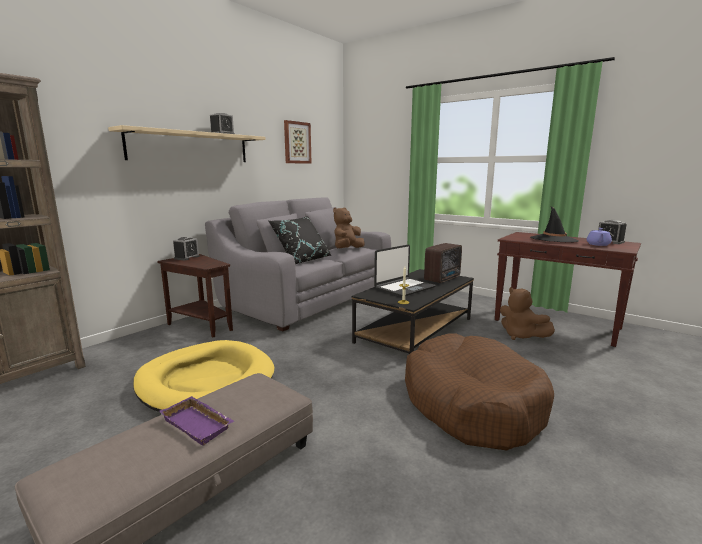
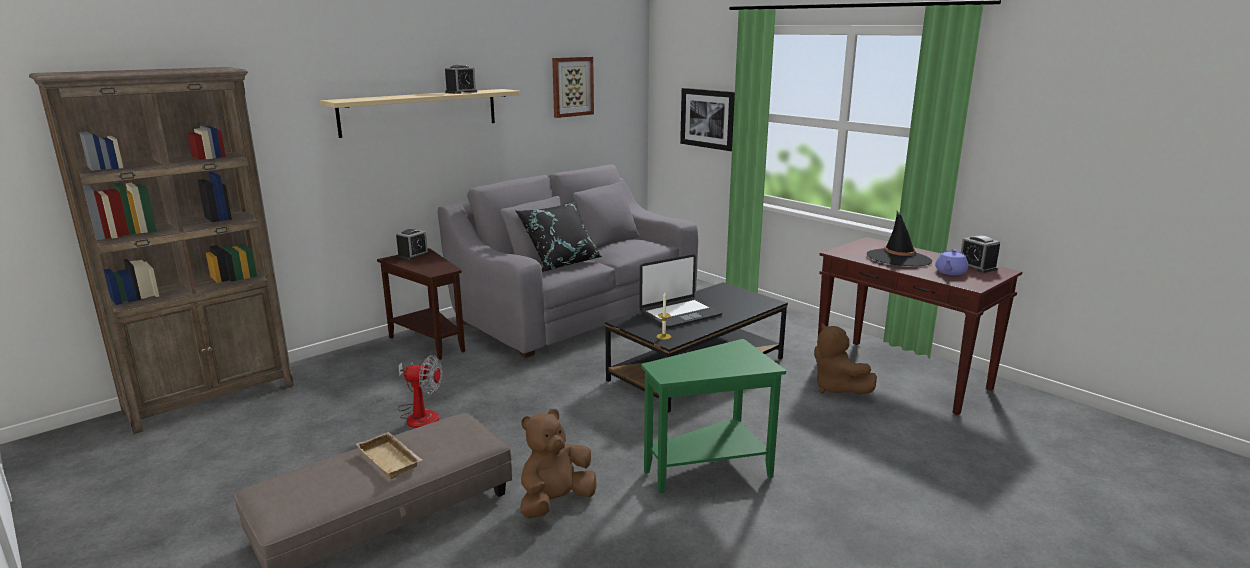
camera: 10 degrees right, 5 degrees up
yellow dog bed [133,340,274,412] -> fan [398,355,442,428]
purple tray [159,396,234,446] -> beige tray [356,432,422,479]
brown plush toy [333,208,365,248] -> brown plush toy moved to [520,409,597,518]
brown dog bed [405,334,554,450] -> green side table [641,339,786,493]
radio [424,243,462,283] -> none
none -> picture [680,88,735,151]

